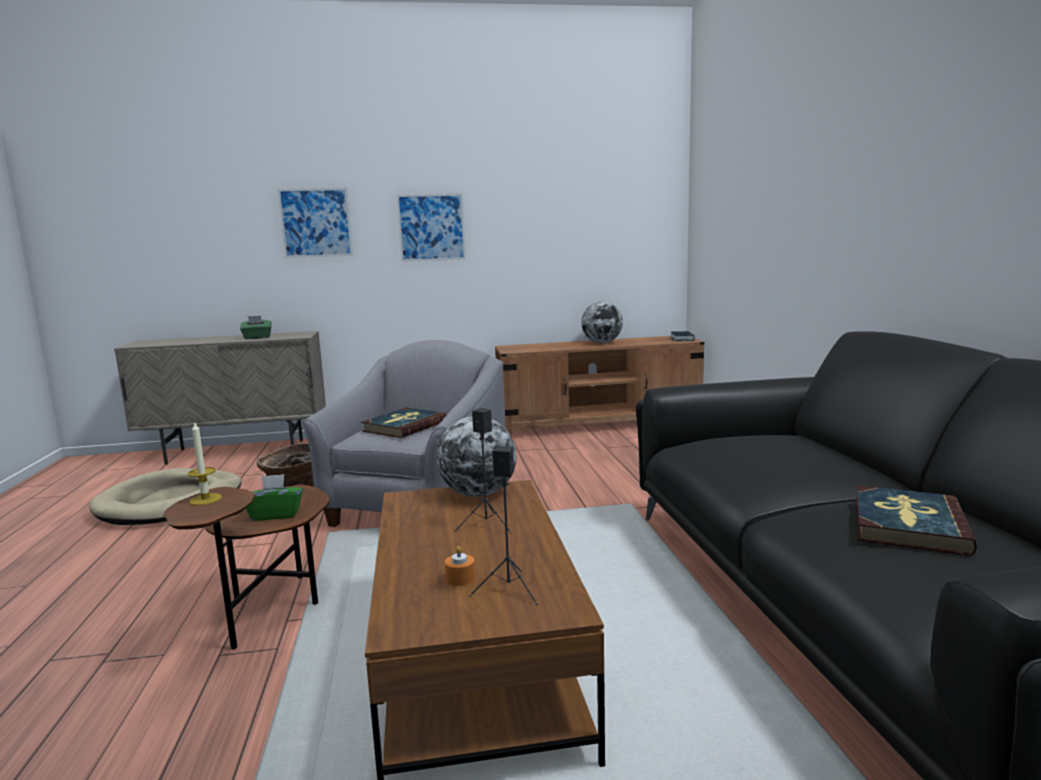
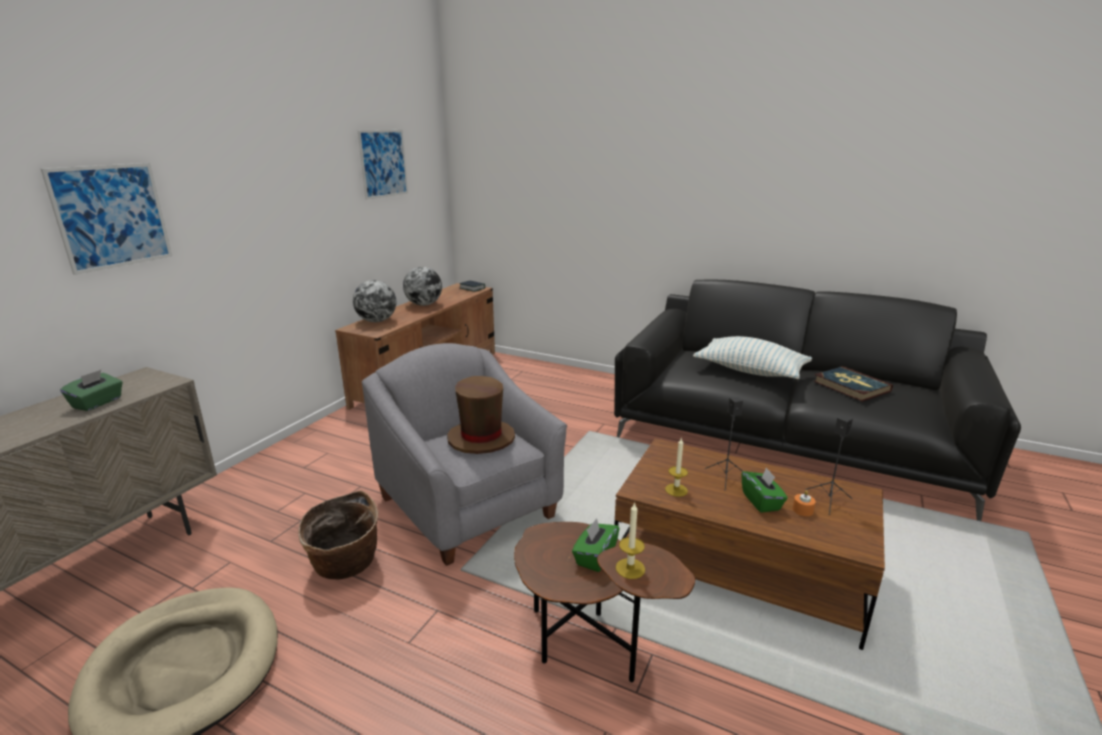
camera: 55 degrees left, 10 degrees up
book [361,408,446,438] -> brown hat [447,376,515,454]
picture [397,193,466,262] -> picture moved to [357,130,408,200]
globe [436,416,516,497] -> globe moved to [353,280,396,322]
none -> candle [665,437,688,497]
none -> pillow [693,336,812,379]
none -> green tissue box [741,467,788,513]

